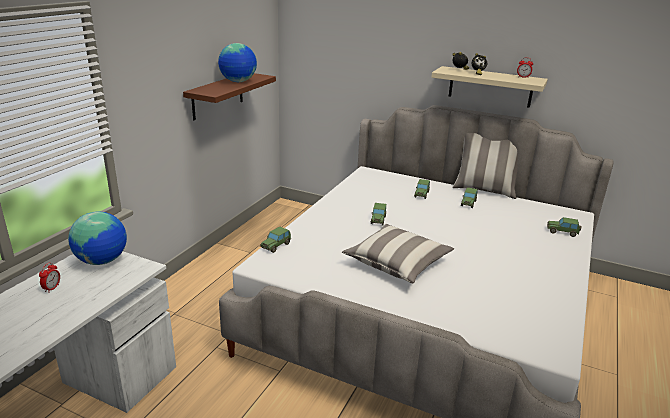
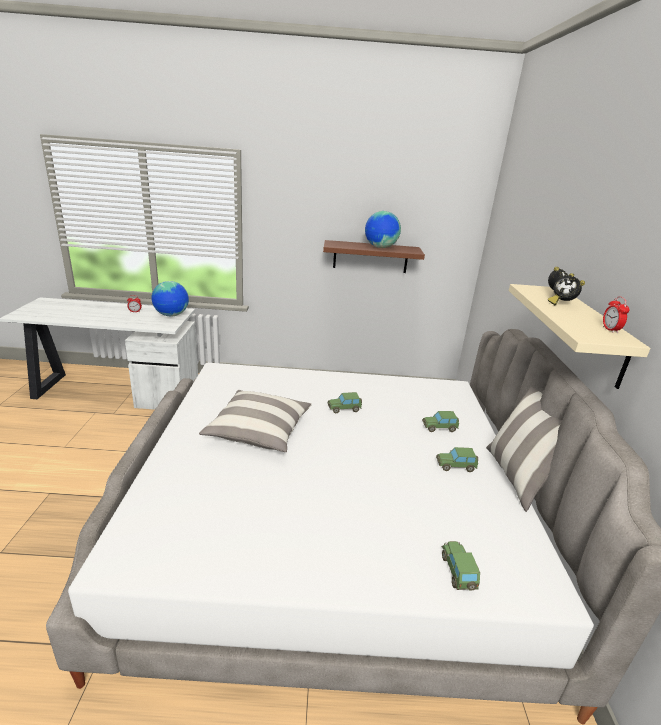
camera: 65 degrees right, 0 degrees up
toy car [260,226,291,253] -> none

